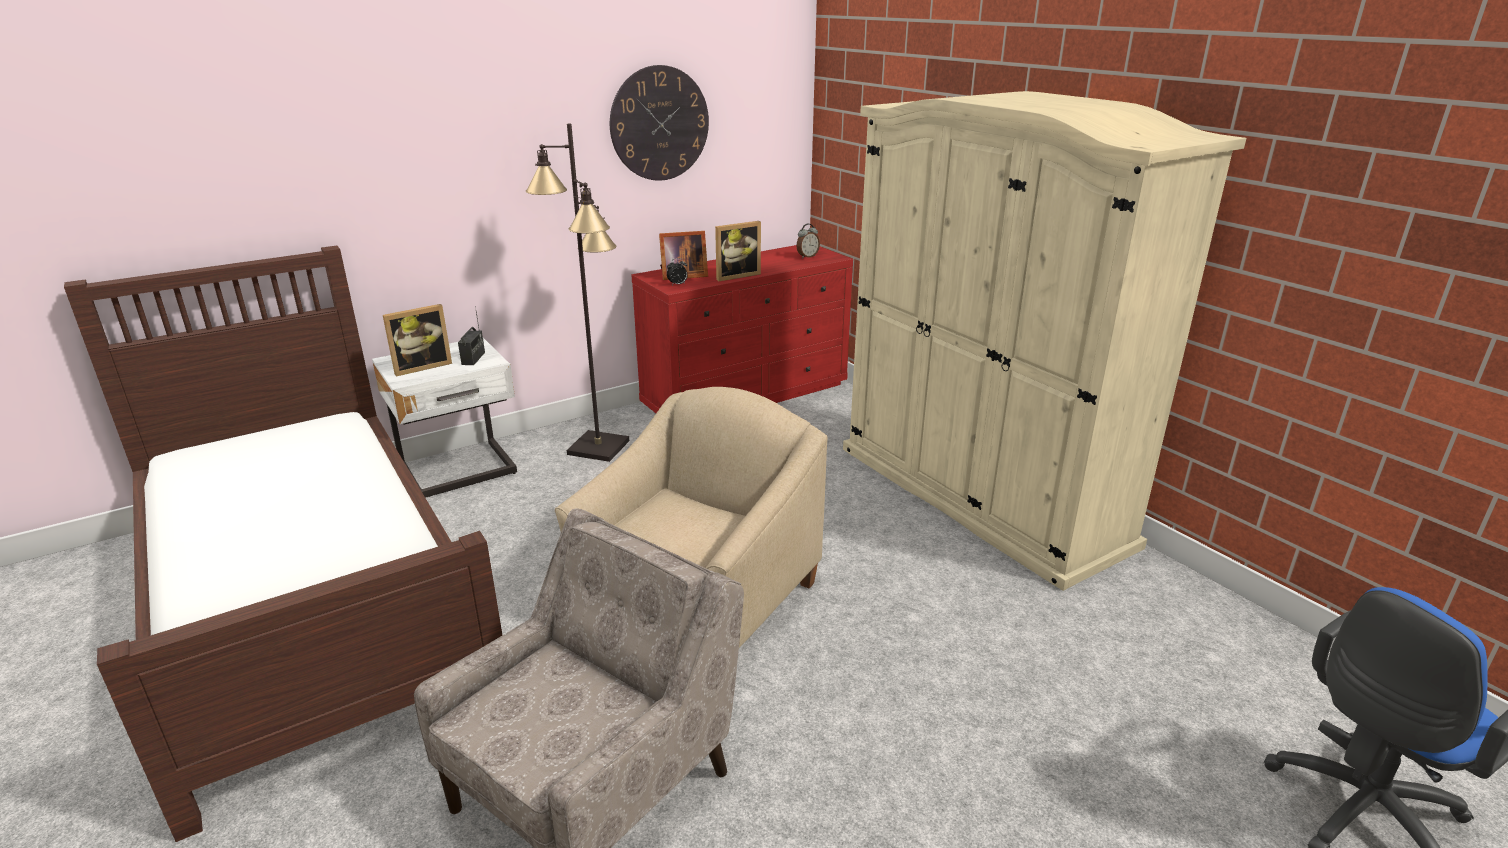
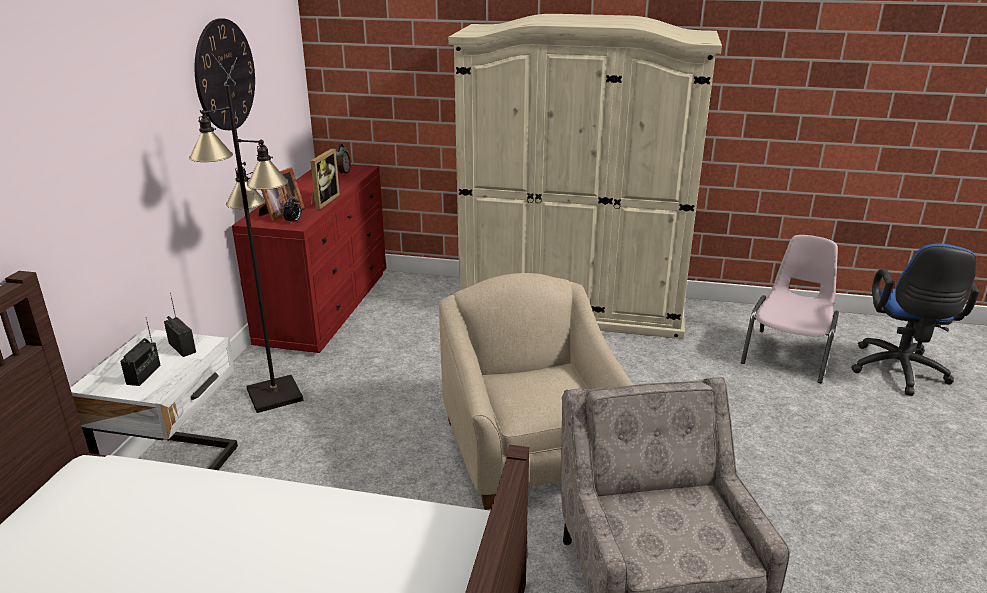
camera: 45 degrees left, 0 degrees up
picture frame [383,304,452,377] -> radio [120,319,161,386]
none -> pink chair [741,235,839,383]

